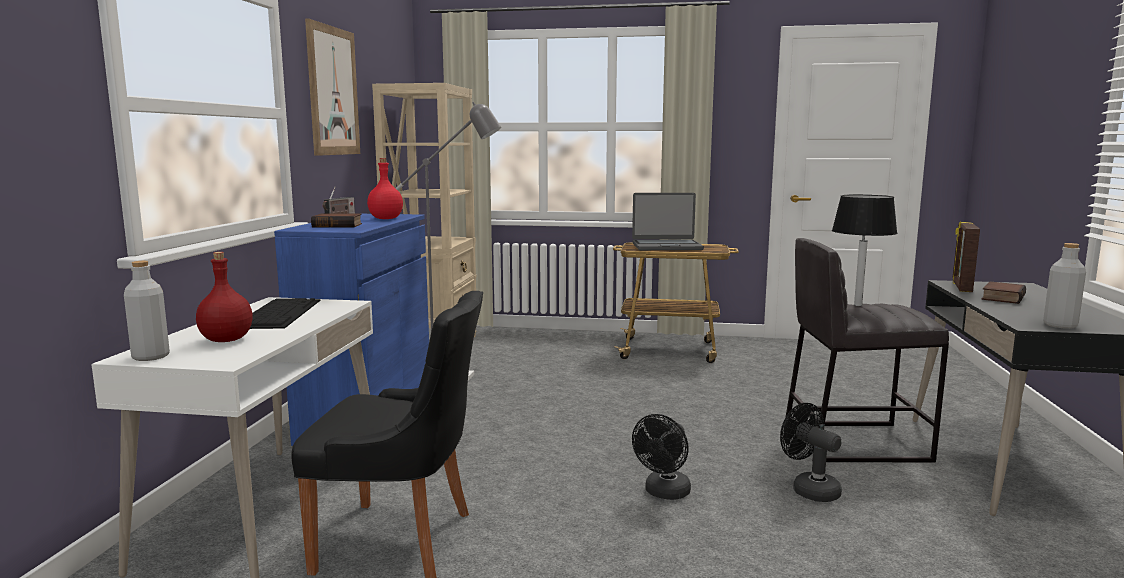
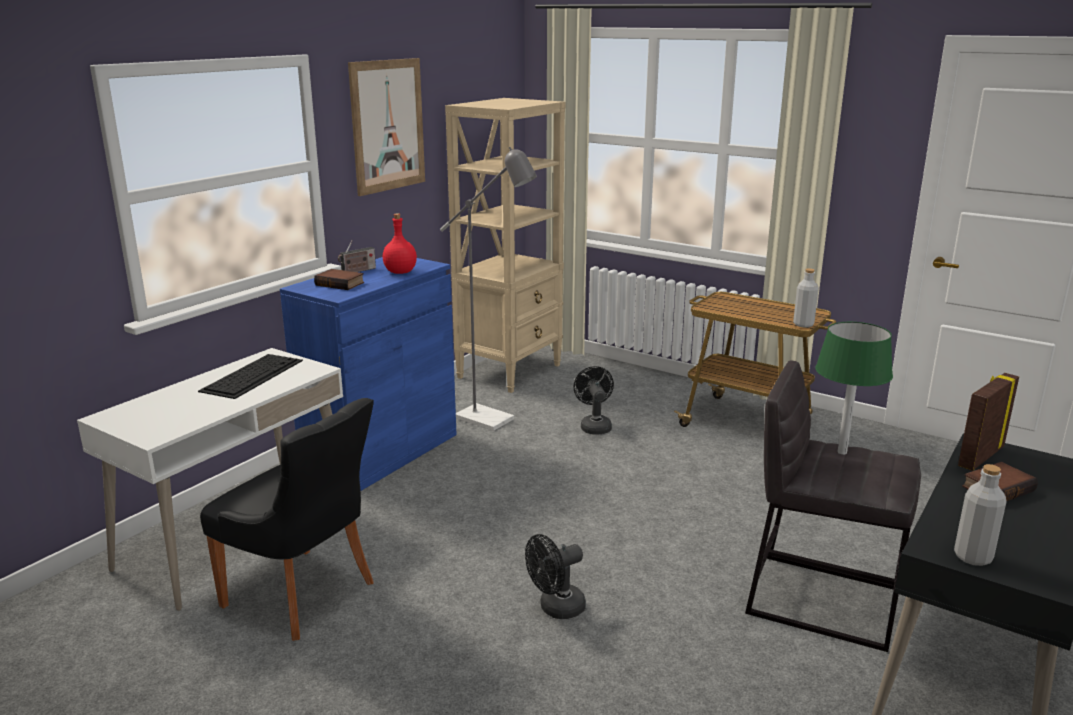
camera: 25 degrees right, 10 degrees up
grey bottle [124,261,170,361] -> grey bottle moved to [793,268,819,328]
red bottle [196,252,253,342] -> none
laptop [632,193,704,250] -> none
black fan [780,403,842,502] -> black fan moved to [573,366,614,435]
black table lamp [832,194,898,306] -> green table lamp [815,322,893,455]

